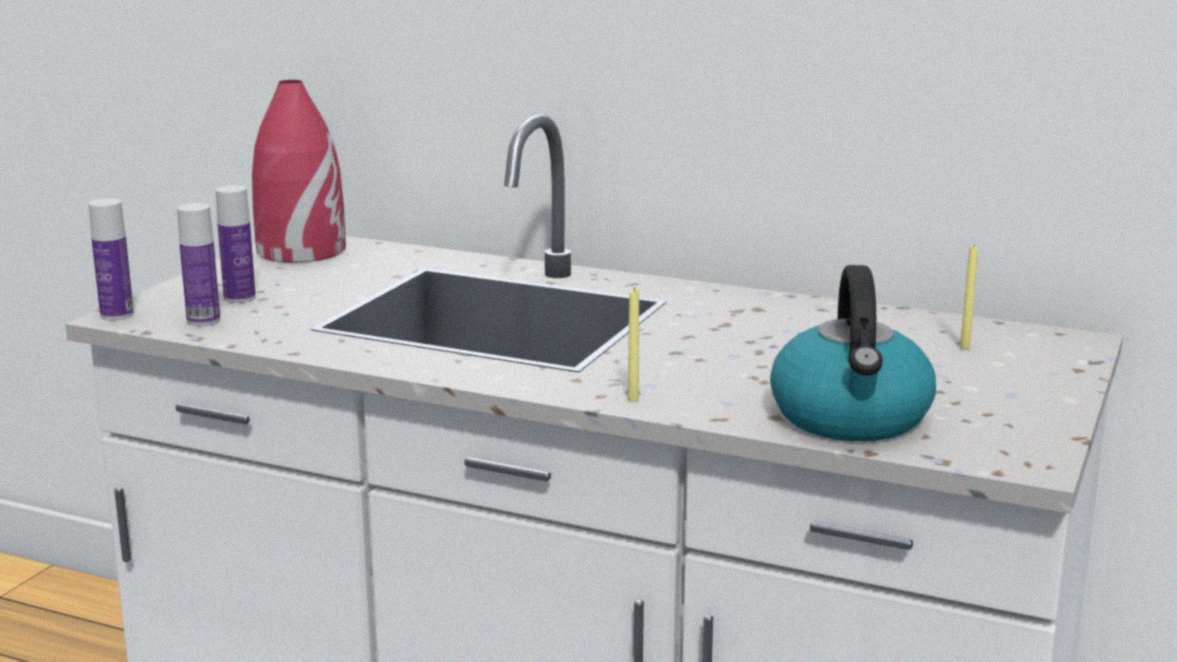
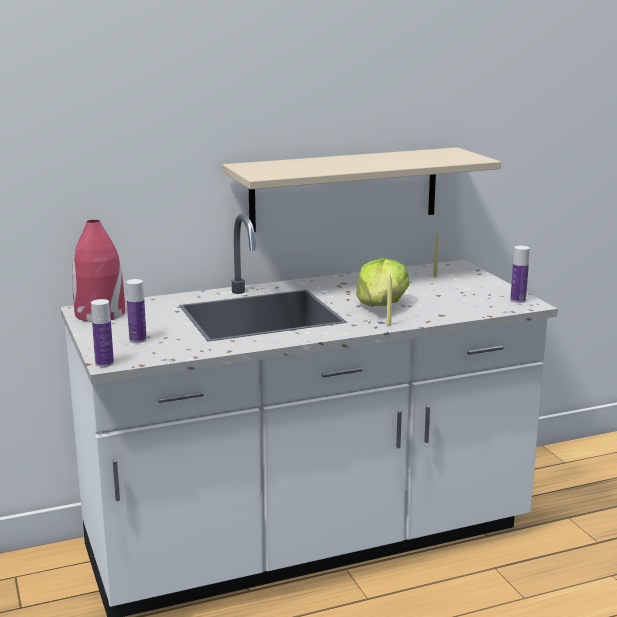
camera: 45 degrees left, 0 degrees up
bottle [177,203,220,326] -> bottle moved to [510,246,530,303]
kettle [770,265,936,441] -> none
none -> beige shelf [222,147,501,232]
none -> lettuce [356,258,409,306]

